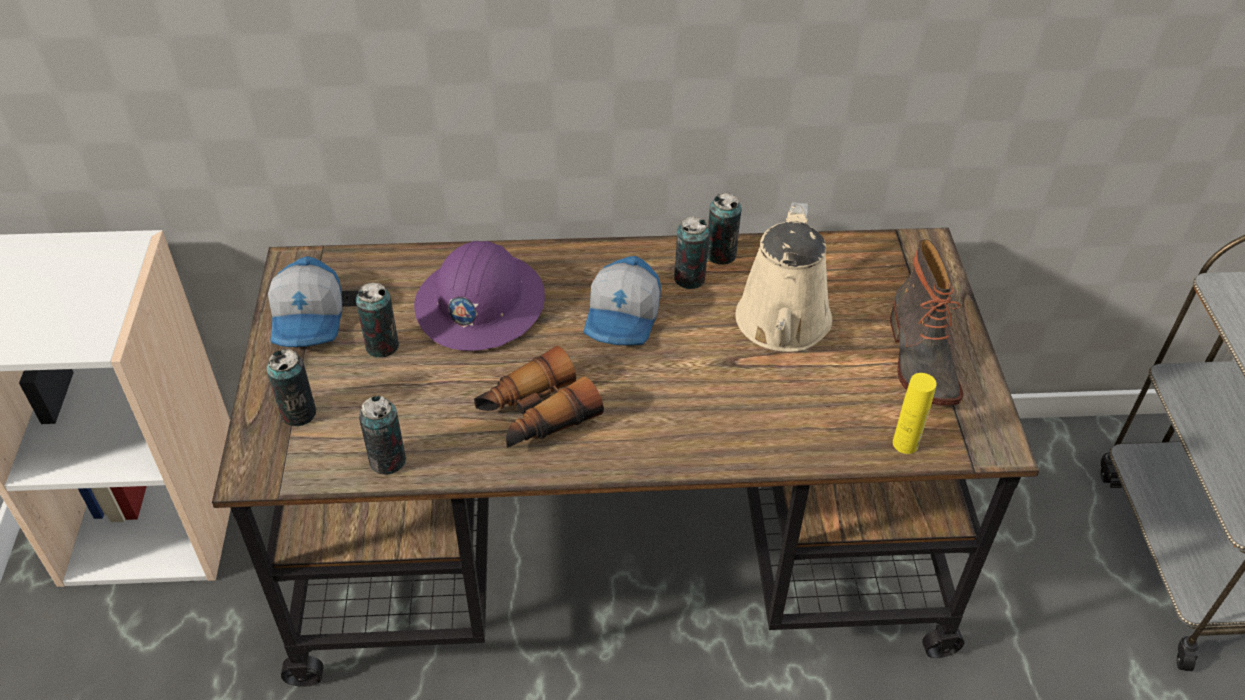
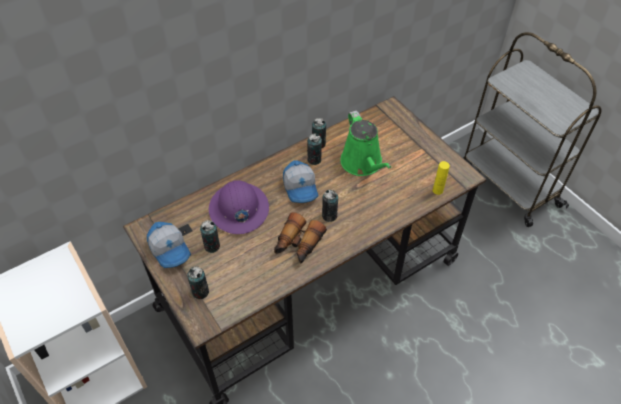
camera: 30 degrees left, 5 degrees up
can [359,395,406,475] -> can moved to [322,190,338,222]
beige watering can [735,202,832,352] -> green watering can [340,111,391,176]
boot [890,239,963,406] -> none

